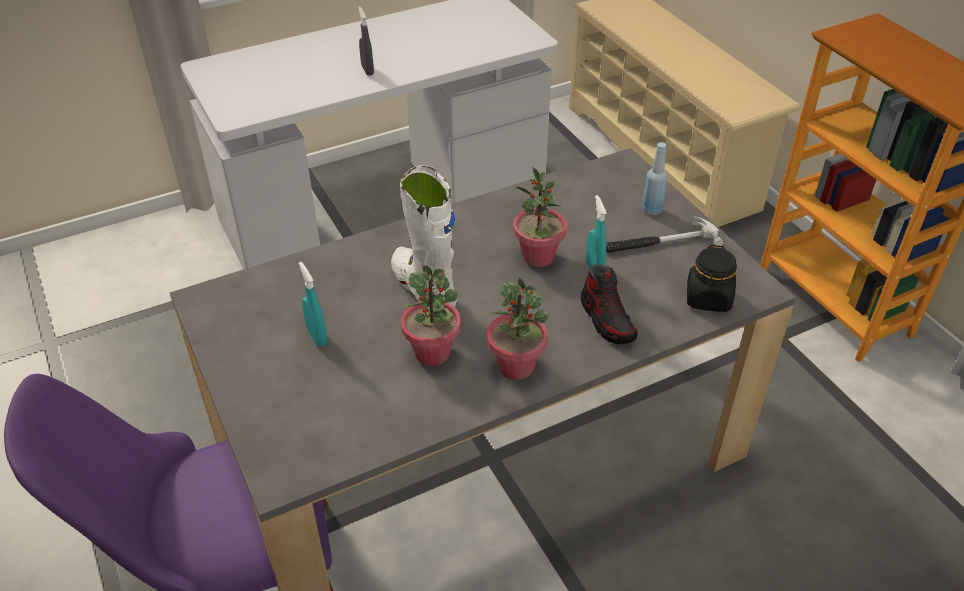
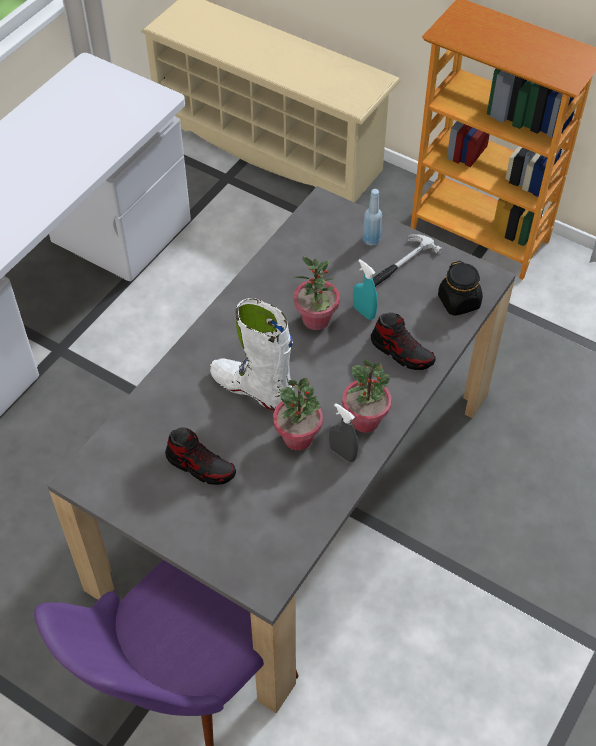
camera: 30 degrees left, 10 degrees up
turquoise spray bottle [299,262,327,347] -> shoe [165,427,236,485]
grey spray bottle [358,7,374,76] -> grey spray bottle moved to [329,403,358,462]

